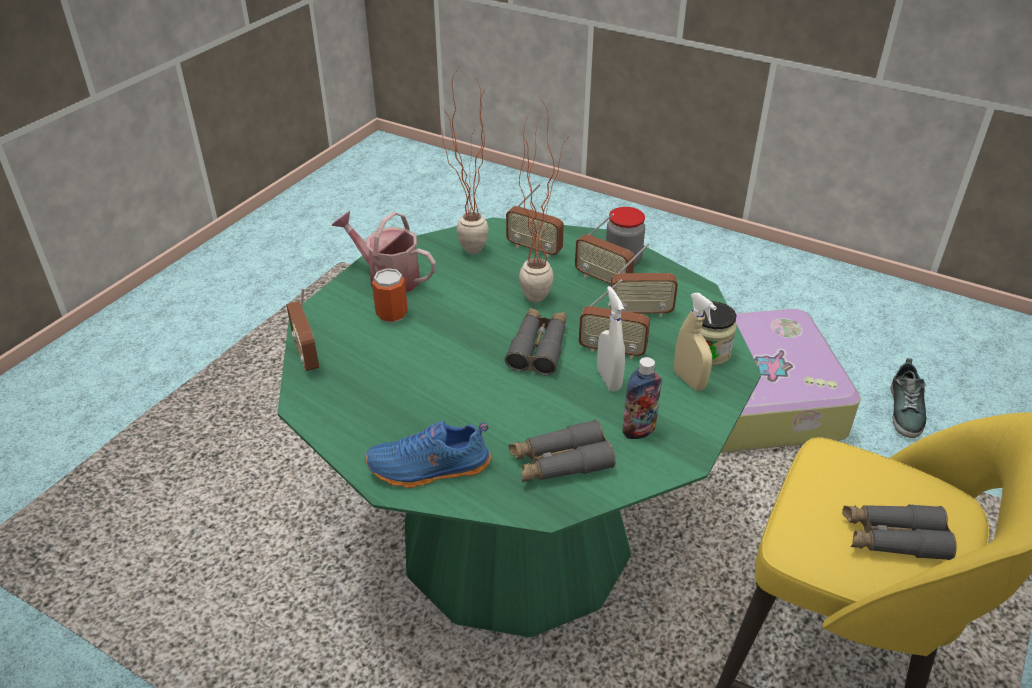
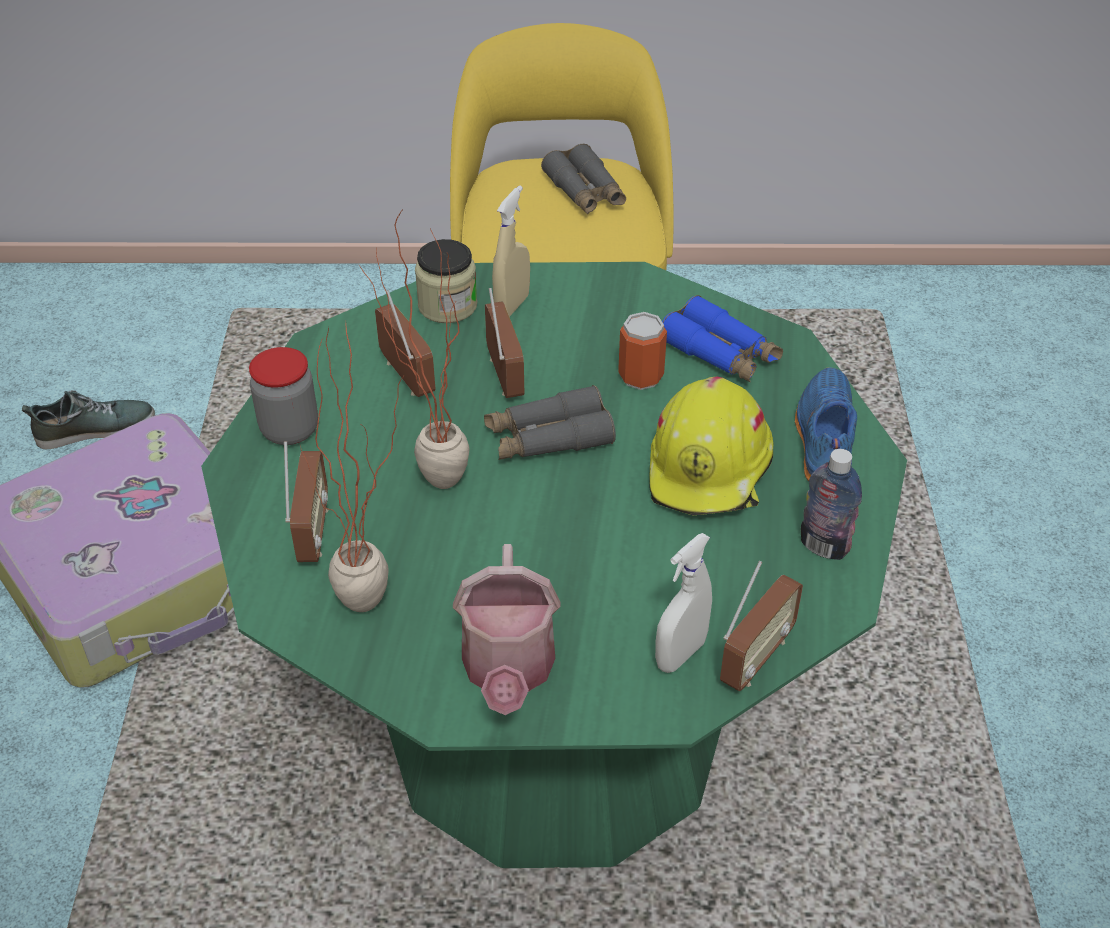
camera: 120 degrees left, 5 degrees up
blue shoe [365,421,491,488] -> blue shoe turned 135 degrees counterclockwise [795,367,857,481]
can [372,268,408,323] -> can moved to [618,312,667,390]
grey binoculars [509,420,616,482] -> blue binoculars [662,295,783,382]
radio [575,214,635,284] -> none
white spray bottle [597,286,625,391] -> white spray bottle moved to [655,533,712,673]
bottle [622,357,662,439] -> bottle moved to [801,449,862,560]
none -> yellow hard hat [649,377,773,515]

